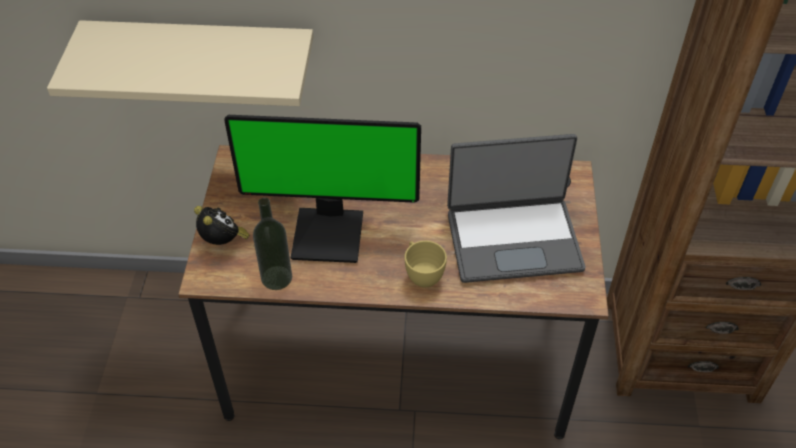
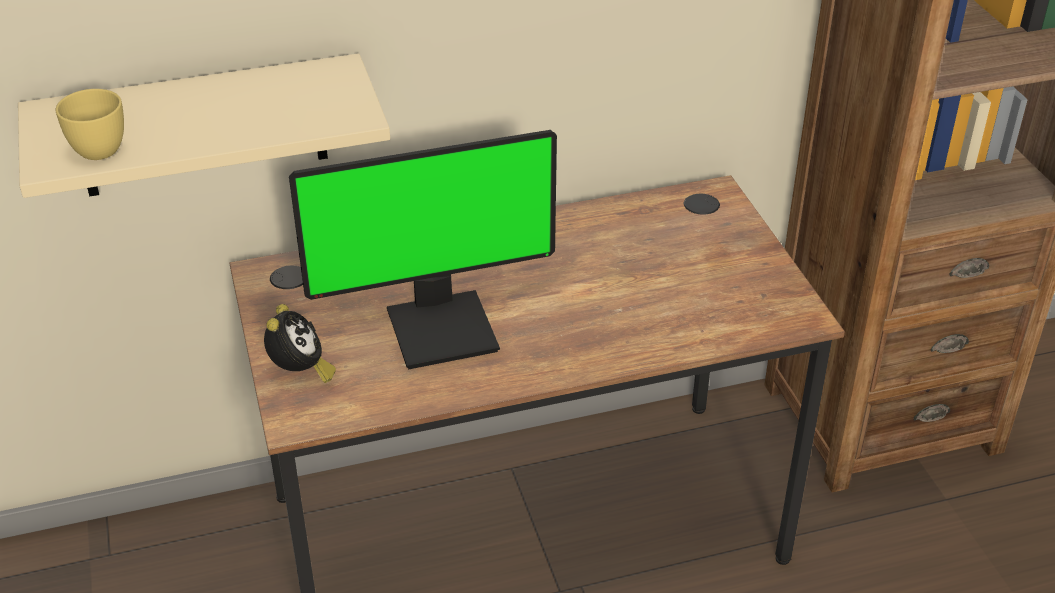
camera: 20 degrees left, 10 degrees down
alarm clock [194,206,250,245] -> alarm clock turned 60 degrees clockwise [264,304,336,383]
bottle [253,197,292,290] -> none
yellow cup [405,241,447,287] -> yellow cup moved to [56,89,124,160]
laptop [447,134,586,283] -> none

